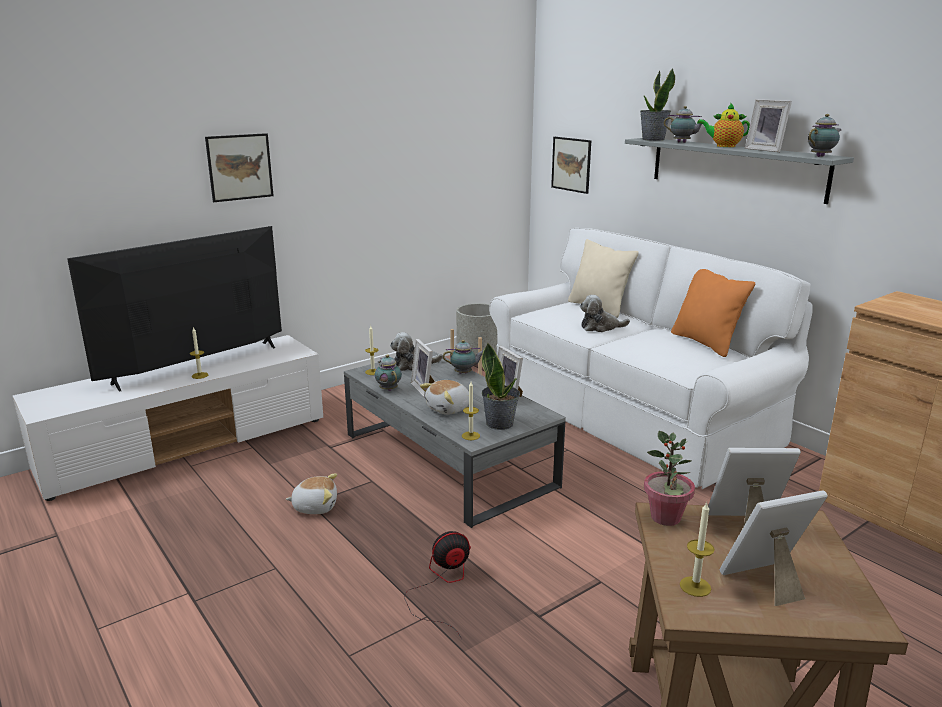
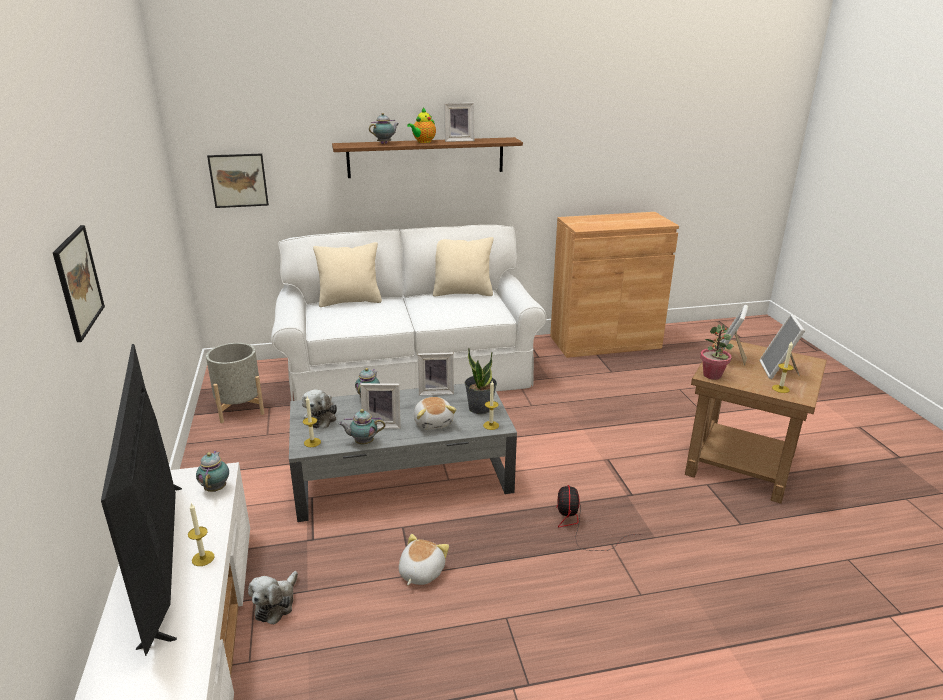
camera: 65 degrees left, 5 degrees up
plush toy [580,295,630,332] -> plush toy moved to [248,571,298,624]
grey shelf [625,138,854,204] -> brown shelf [332,137,523,178]
potted plant [640,68,675,141] -> none
orange pillow [671,269,755,357] -> beige pillow [433,237,494,296]
teapot [808,114,842,157] -> teapot moved to [196,451,229,492]

